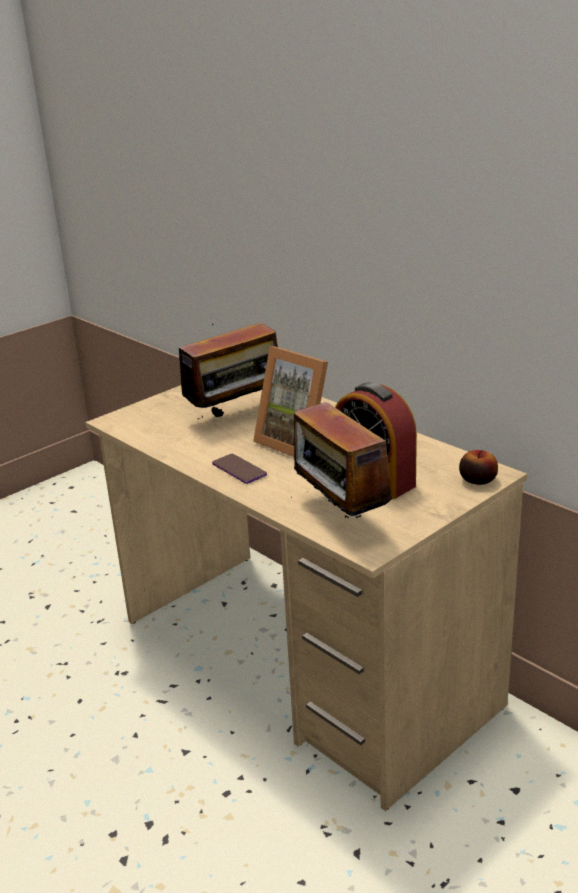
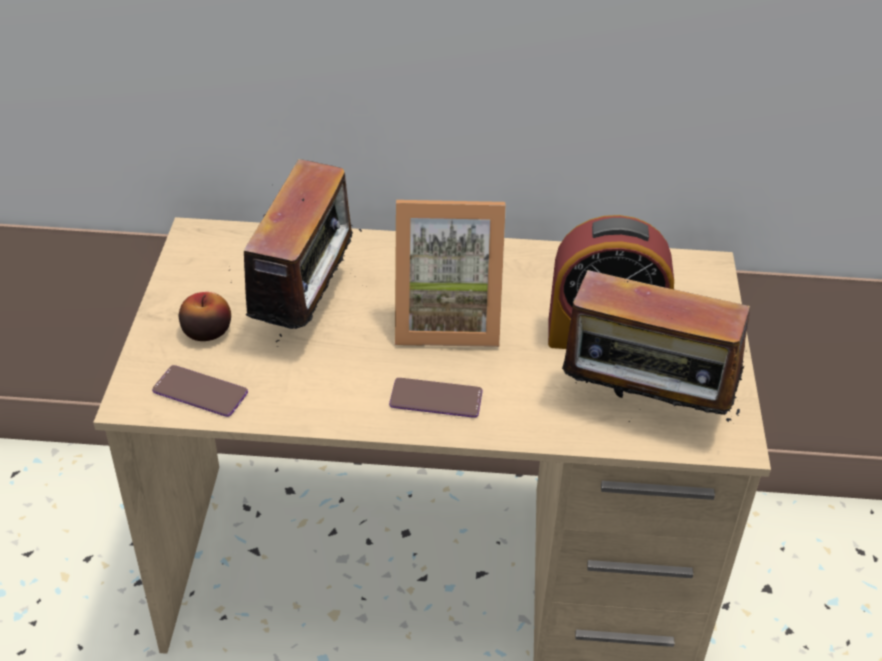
camera: 45 degrees left, 15 degrees up
apple [459,450,498,485] -> apple moved to [179,292,231,341]
none -> phone [152,365,248,417]

